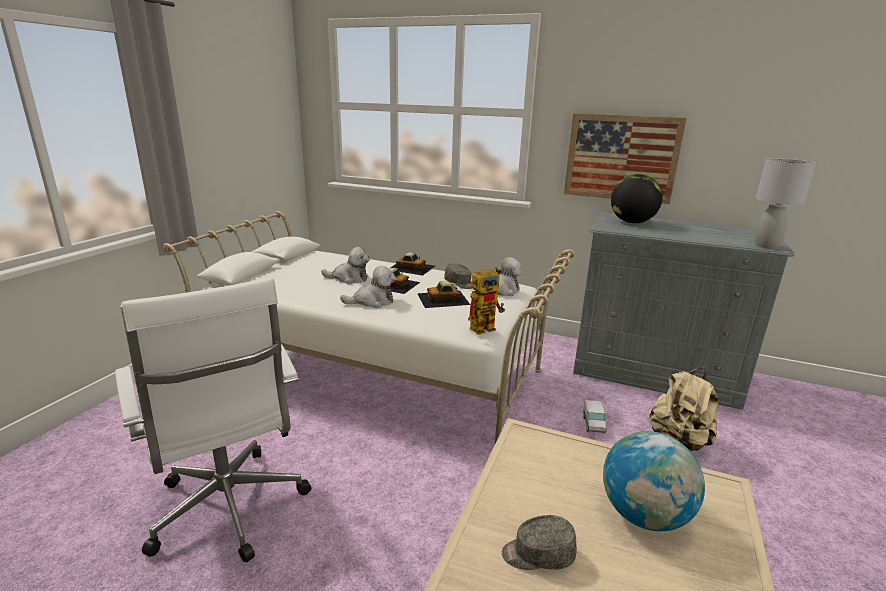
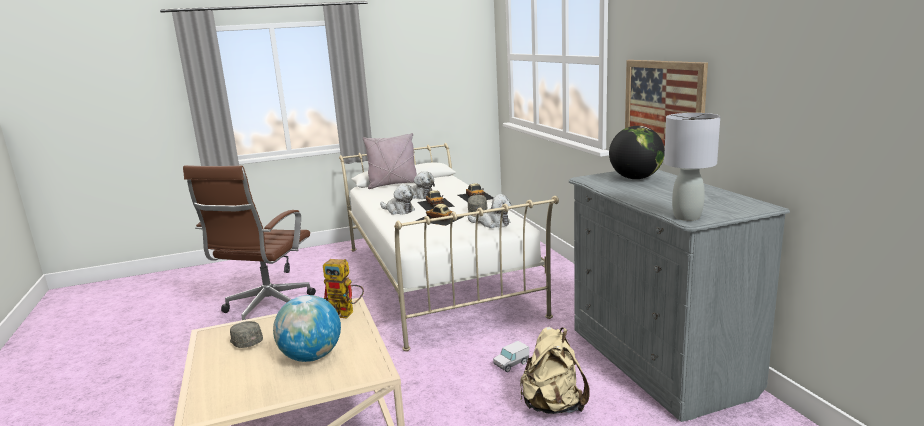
camera: 50 degrees right, 5 degrees down
white office chair [115,278,311,562] -> brown office chair [183,165,316,320]
toy robot [468,267,505,335] -> toy robot moved to [323,259,364,319]
none -> purple pillow [363,133,417,189]

